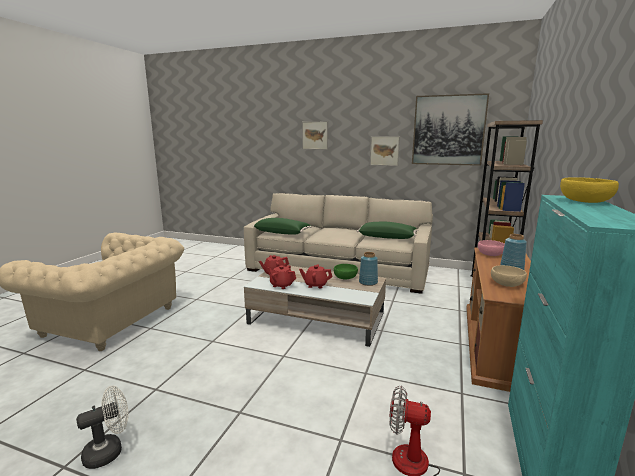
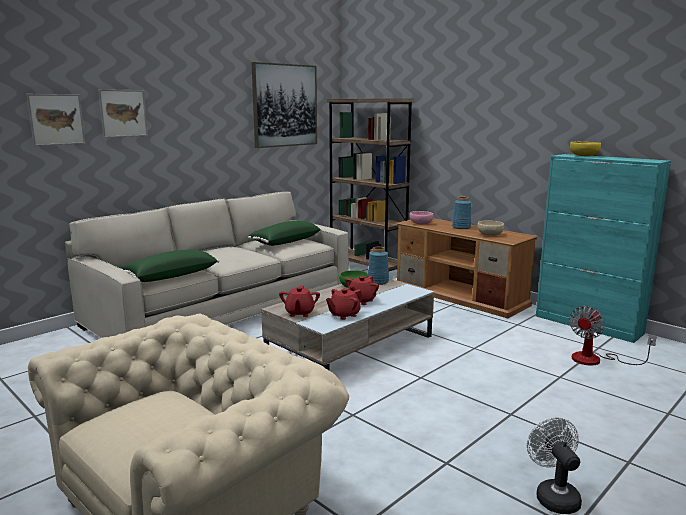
camera: 65 degrees left, 0 degrees up
picture [370,136,400,166] -> picture moved to [26,94,86,146]

